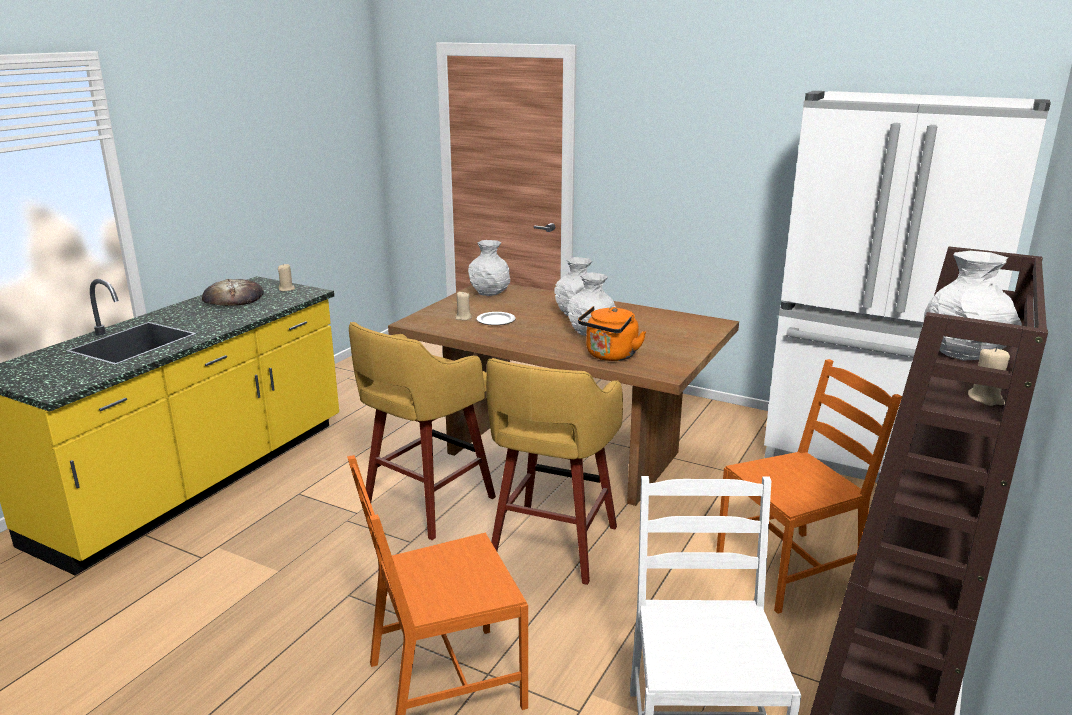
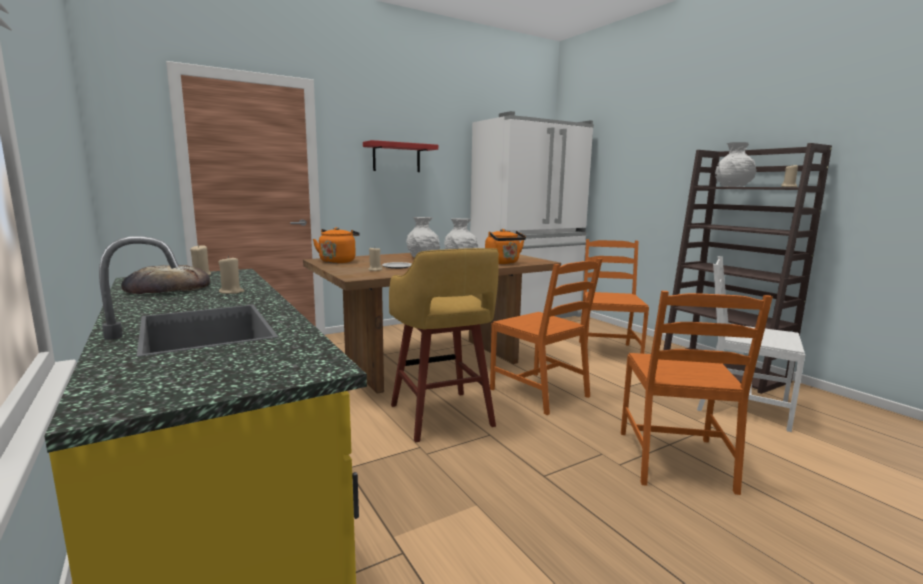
camera: 60 degrees left, 10 degrees down
white vase [468,240,510,296] -> orange kettle [313,227,360,263]
yellow stool [486,358,623,585] -> orange chair [490,258,602,415]
none -> beige candle [219,256,244,294]
none -> red shelf [363,140,438,172]

